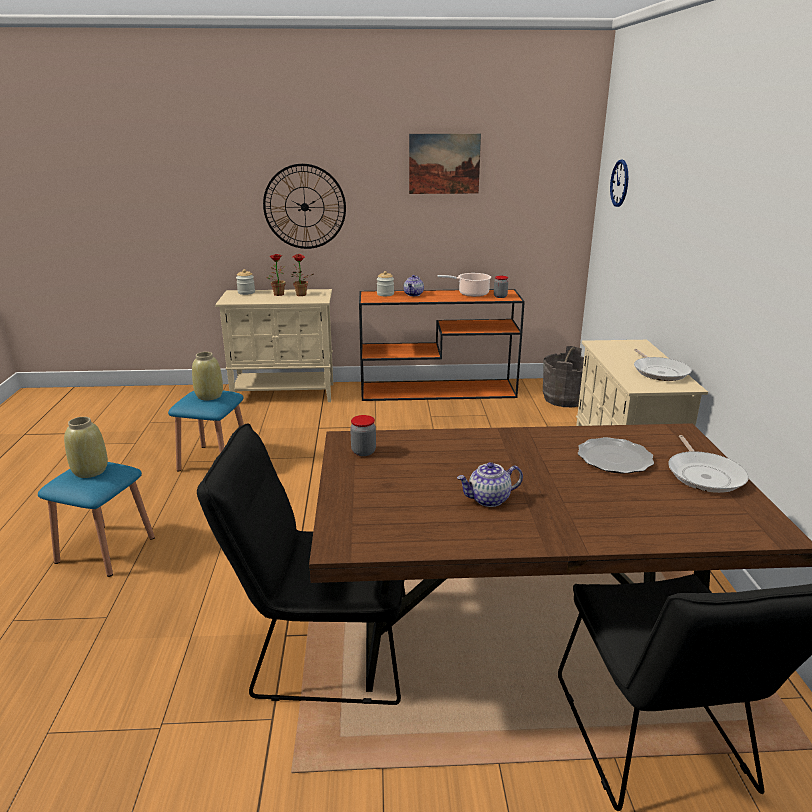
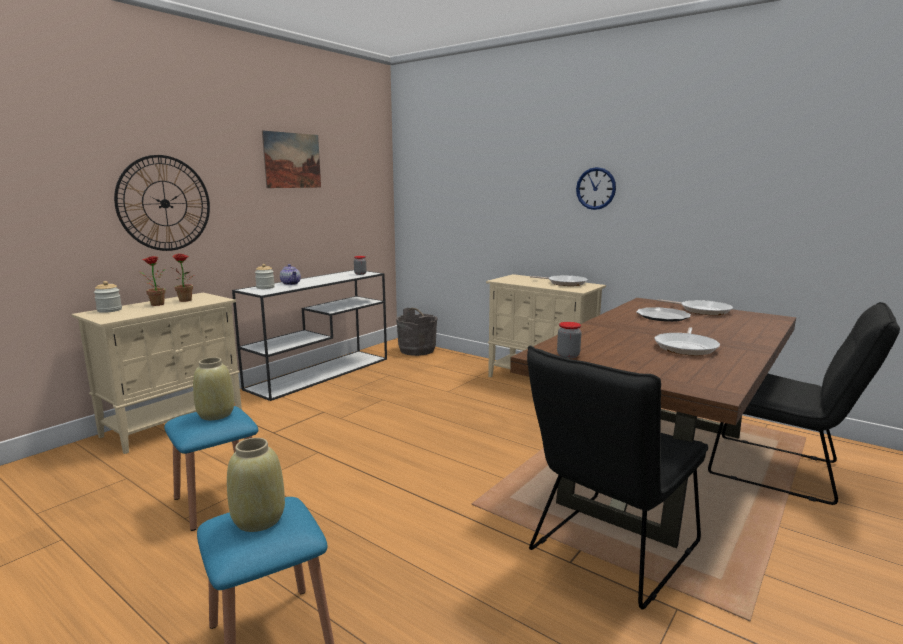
camera: 50 degrees left, 10 degrees down
orange console table [359,289,525,401] -> white console table [232,270,387,401]
cooking pot [437,273,491,297] -> none
teapot [457,462,523,507] -> frying pan [654,327,720,355]
wall clock [610,160,628,207] -> wall clock moved to [576,167,616,210]

